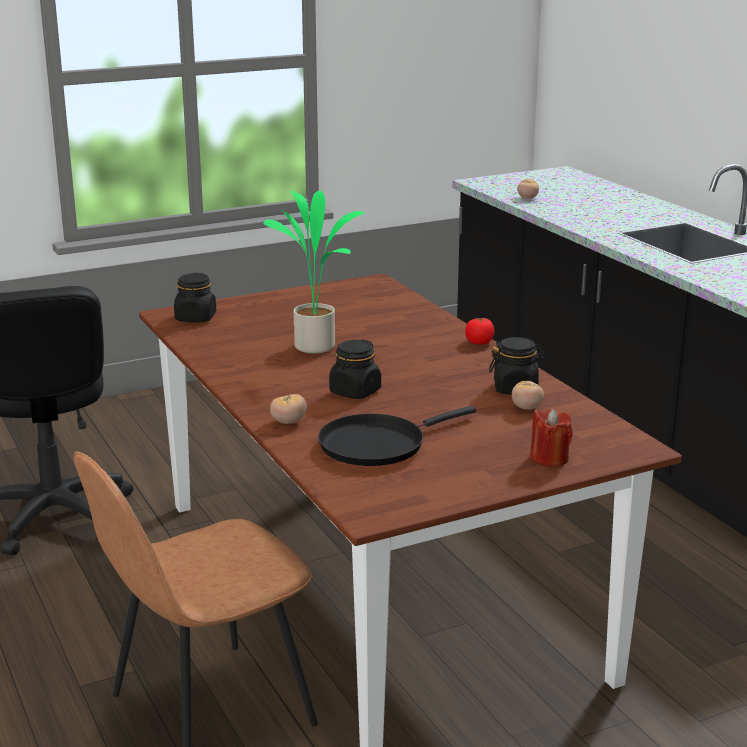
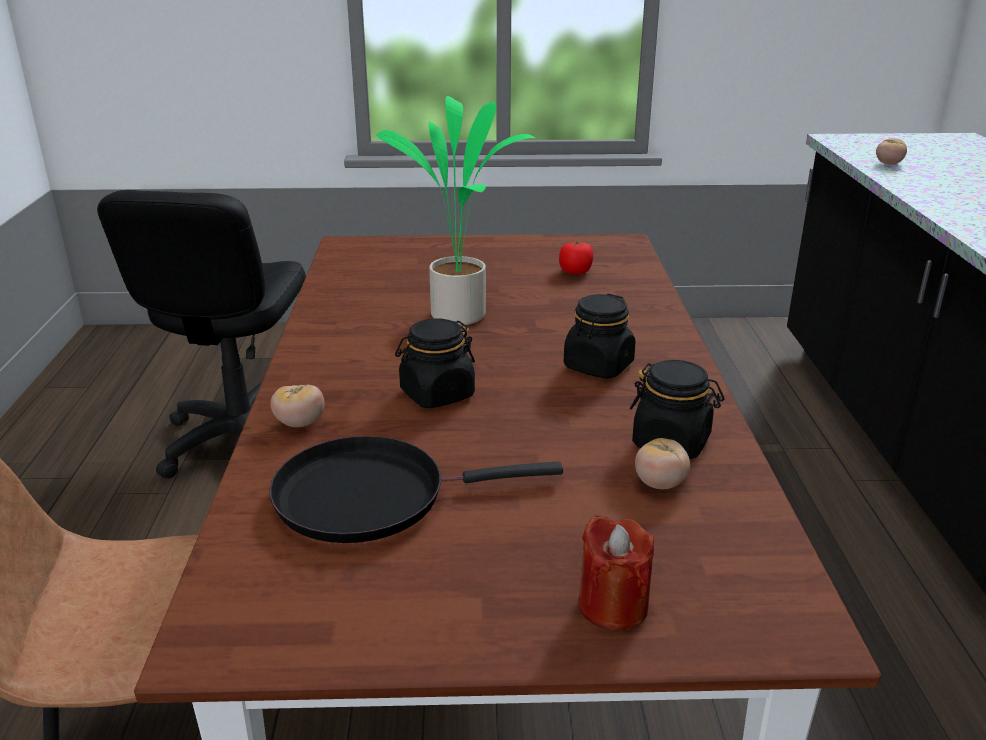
camera: 25 degrees right, 5 degrees up
black jar [174,273,216,322] -> black jar moved to [564,294,635,379]
tomato [465,318,494,345] -> tomato moved to [559,241,594,274]

